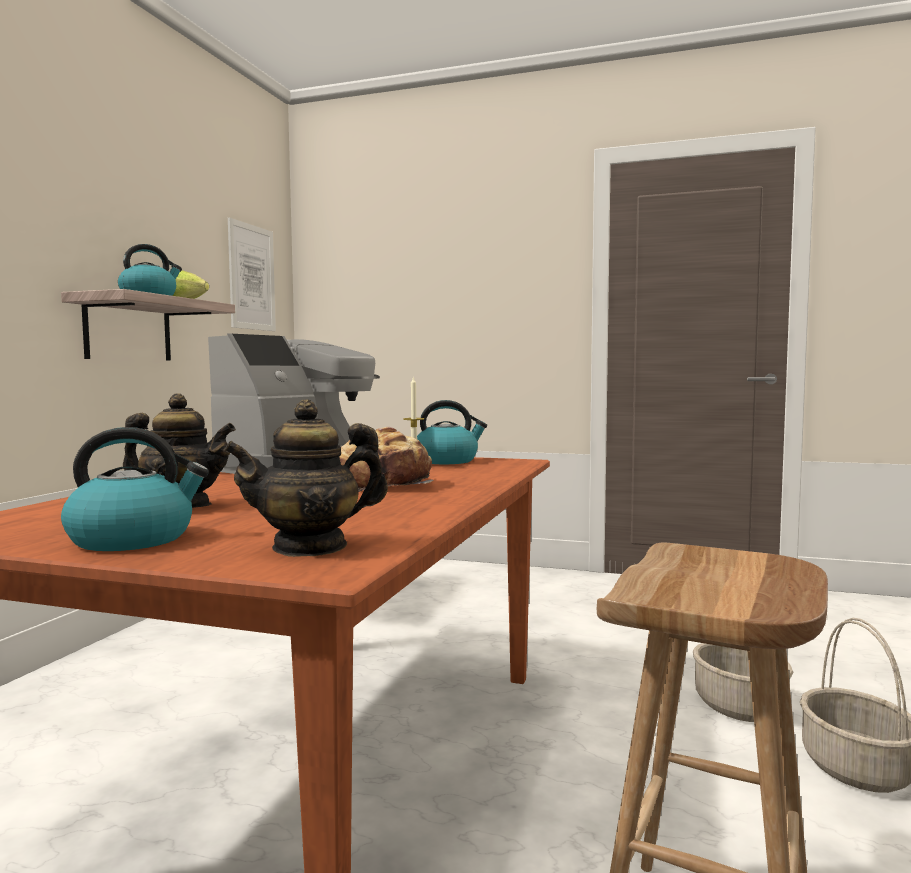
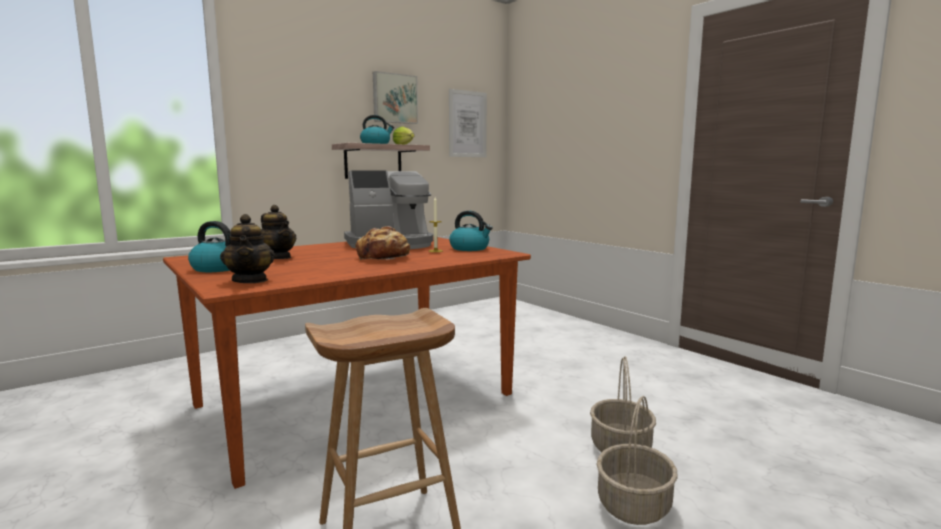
camera: 35 degrees right, 5 degrees up
teapot [223,399,388,557] -> teapot turned 120 degrees counterclockwise [220,214,275,283]
none -> picture [373,71,418,124]

